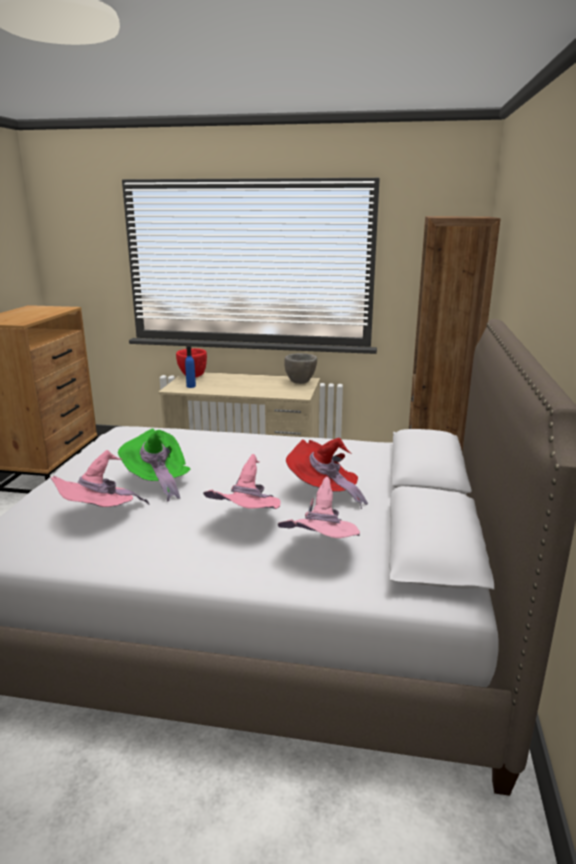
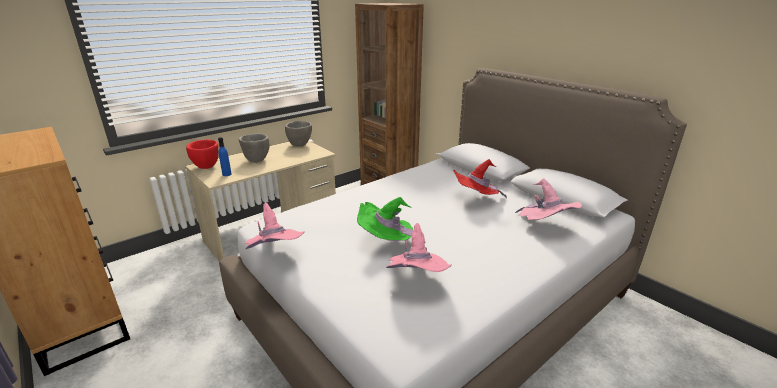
camera: 50 degrees left, 5 degrees up
pink hat [203,454,280,509] -> pink hat moved to [245,203,305,249]
none -> grey bowl [239,134,269,163]

